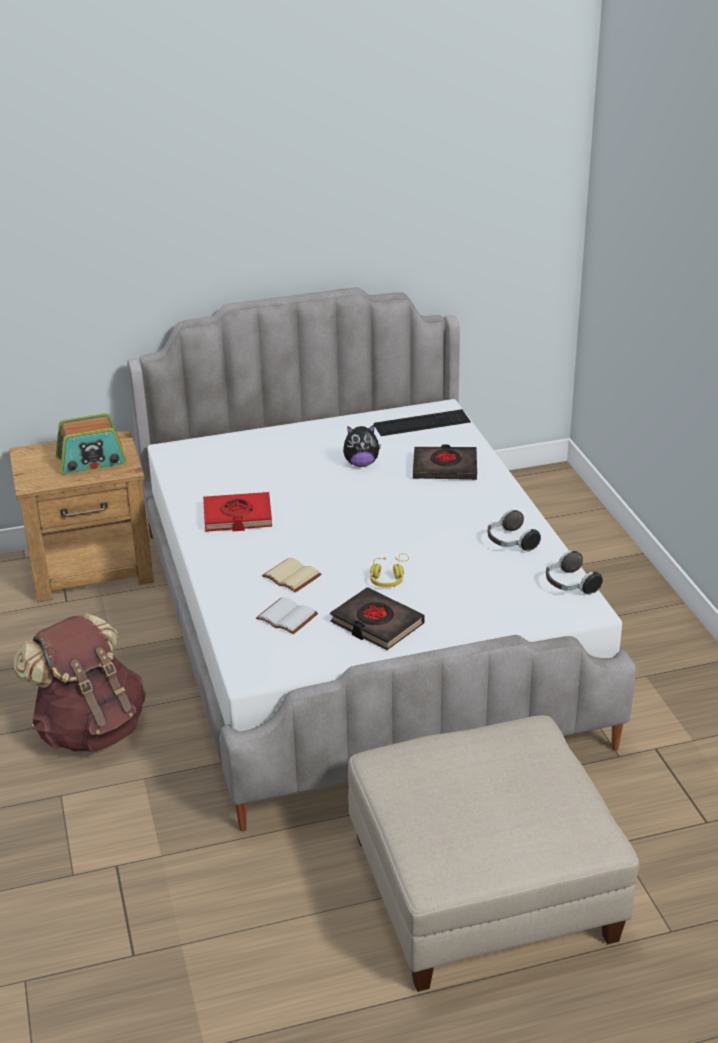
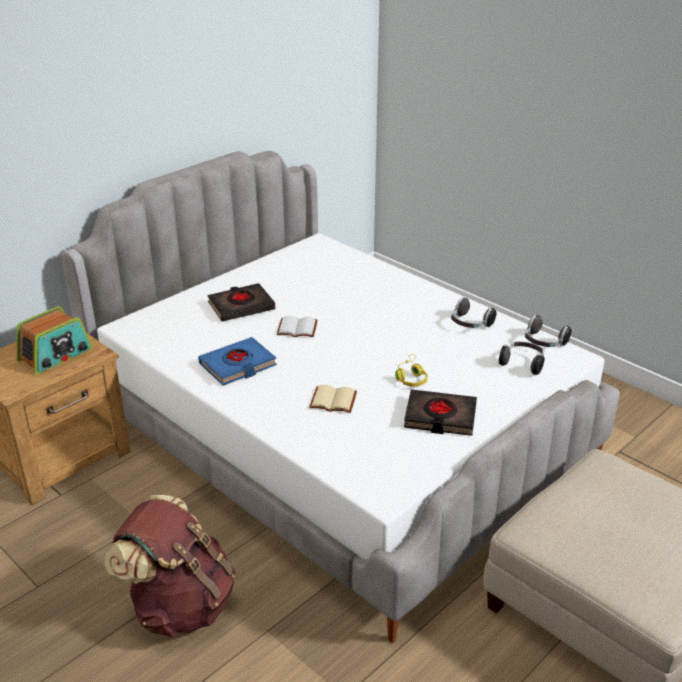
camera: 30 degrees left, 0 degrees up
red book [203,492,272,532] -> blue book [198,337,277,386]
white book [256,597,318,634] -> white book moved to [277,316,318,337]
plush toy [343,424,381,467] -> none
keyboard [374,409,471,436] -> none
black book [413,445,477,480] -> black book moved to [208,283,275,321]
none -> headphones [499,342,545,375]

